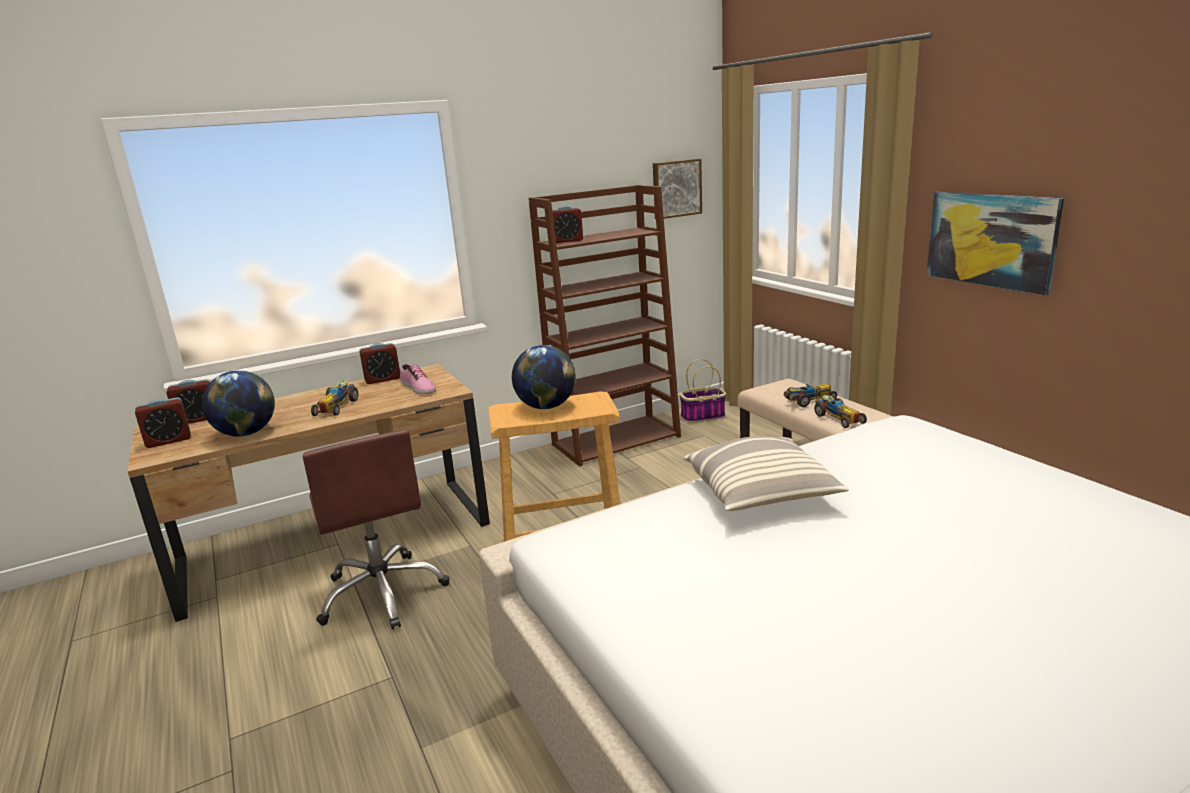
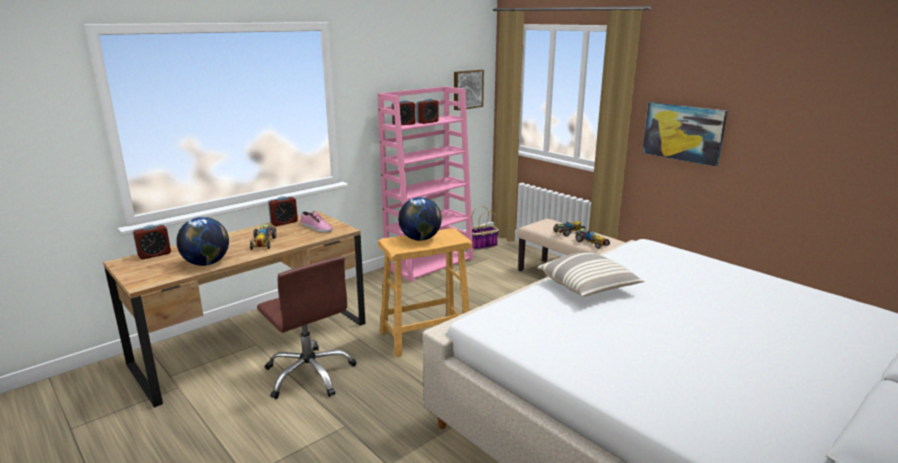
camera: 15 degrees left, 0 degrees up
alarm clock [135,397,191,448] -> alarm clock moved to [416,98,438,124]
brown bookcase [529,185,681,467] -> pink bookcase [378,86,474,282]

